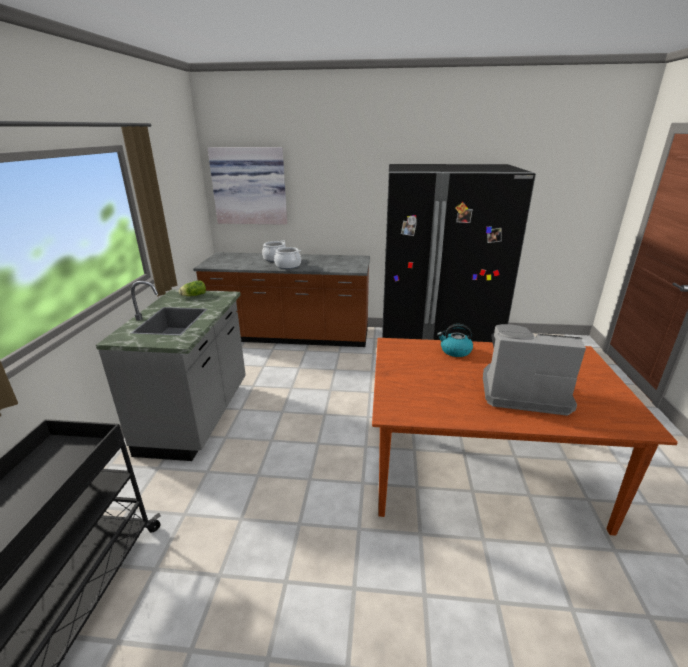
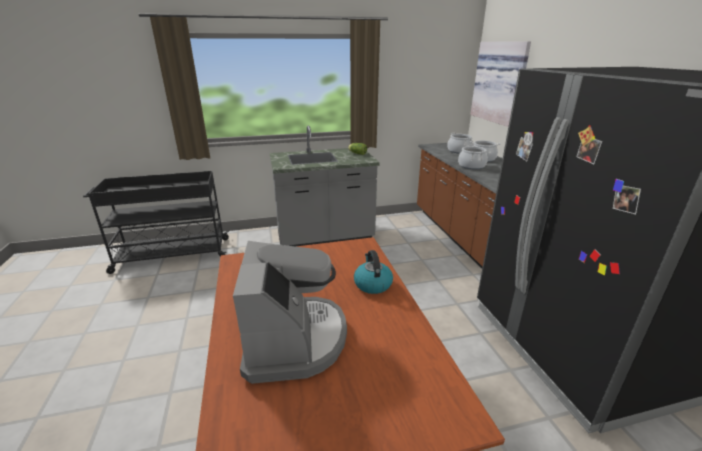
camera: 70 degrees right, 0 degrees up
none -> cooking pot [447,133,473,154]

